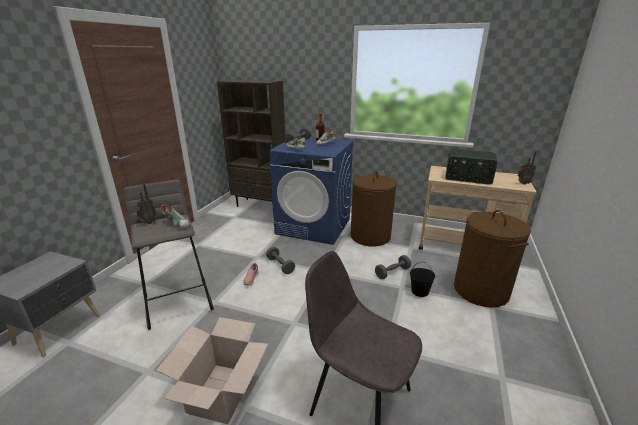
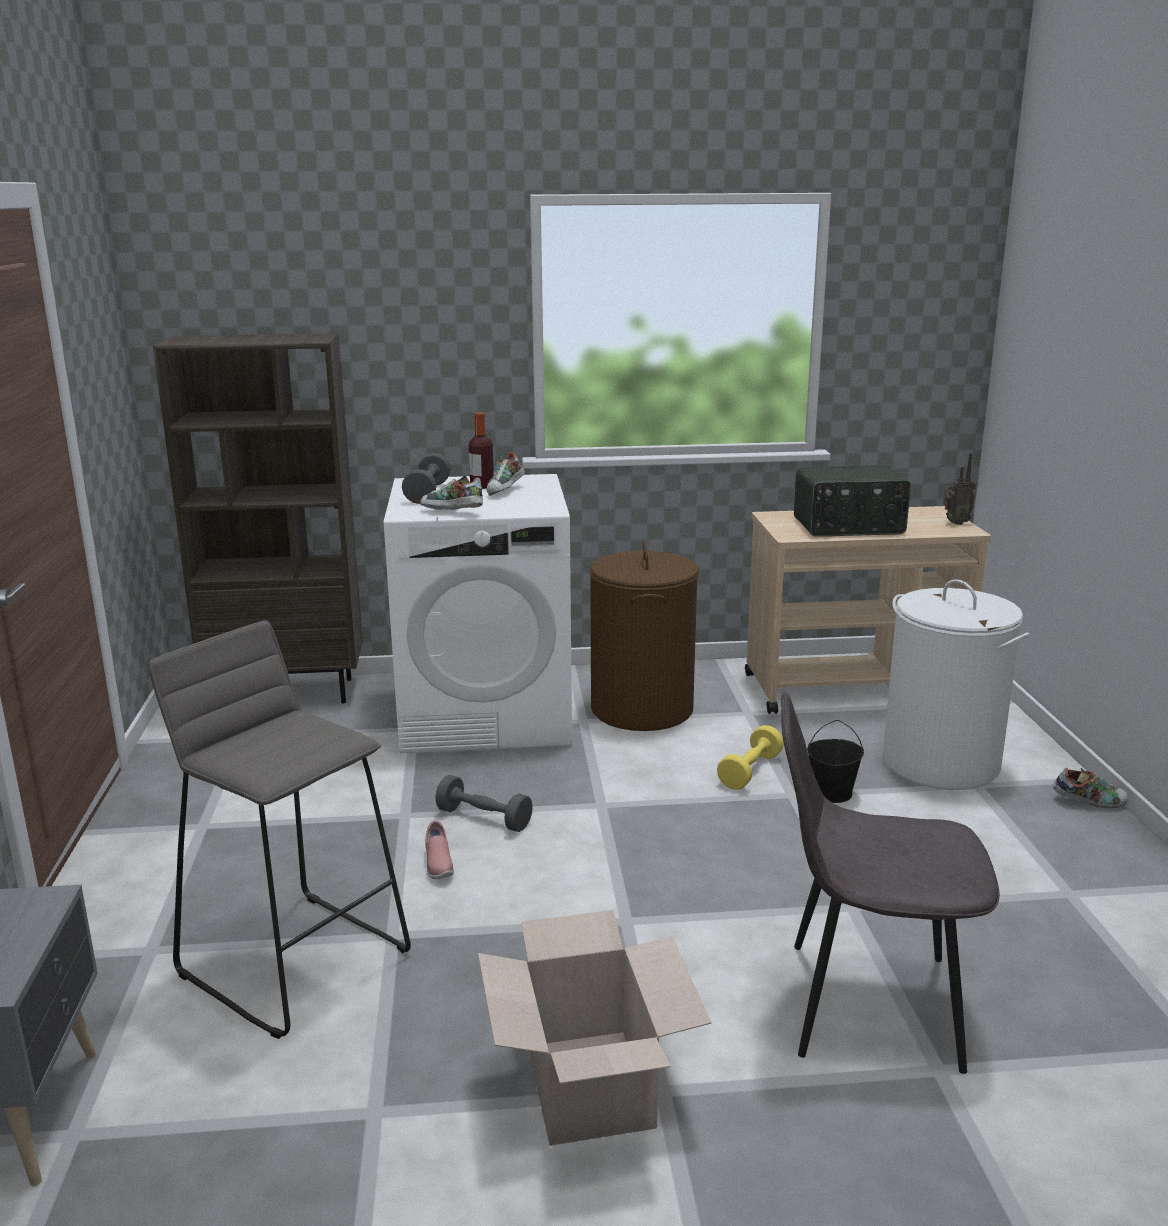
camera: 25 degrees left, 5 degrees down
radio [136,184,157,224] -> none
shoe [161,204,190,229] -> shoe moved to [1053,768,1128,808]
blue washing machine [269,137,353,245] -> white washing machine [384,474,572,754]
grey dumbbell [375,255,411,279] -> yellow dumbbell [717,725,784,790]
brown laundry basket [454,210,531,308] -> white laundry basket [883,579,1030,790]

